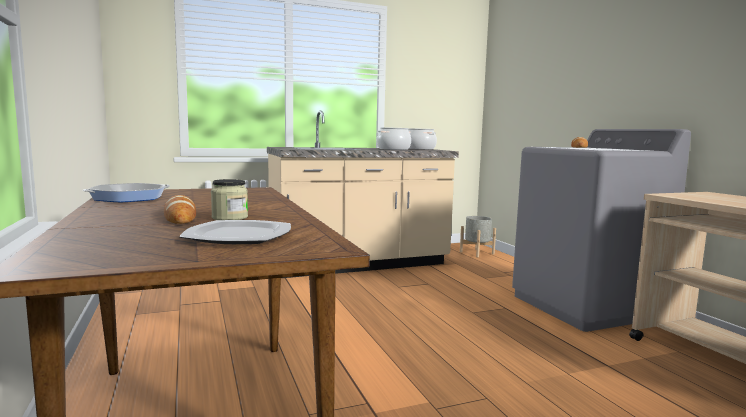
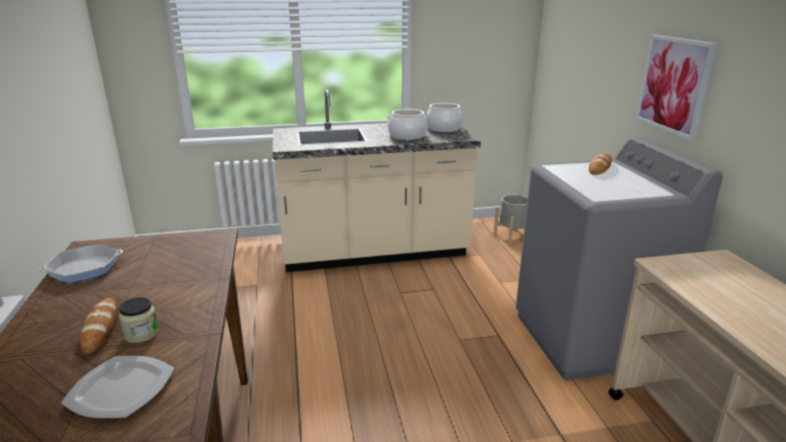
camera: 10 degrees right, 15 degrees up
none -> picture [636,35,717,141]

